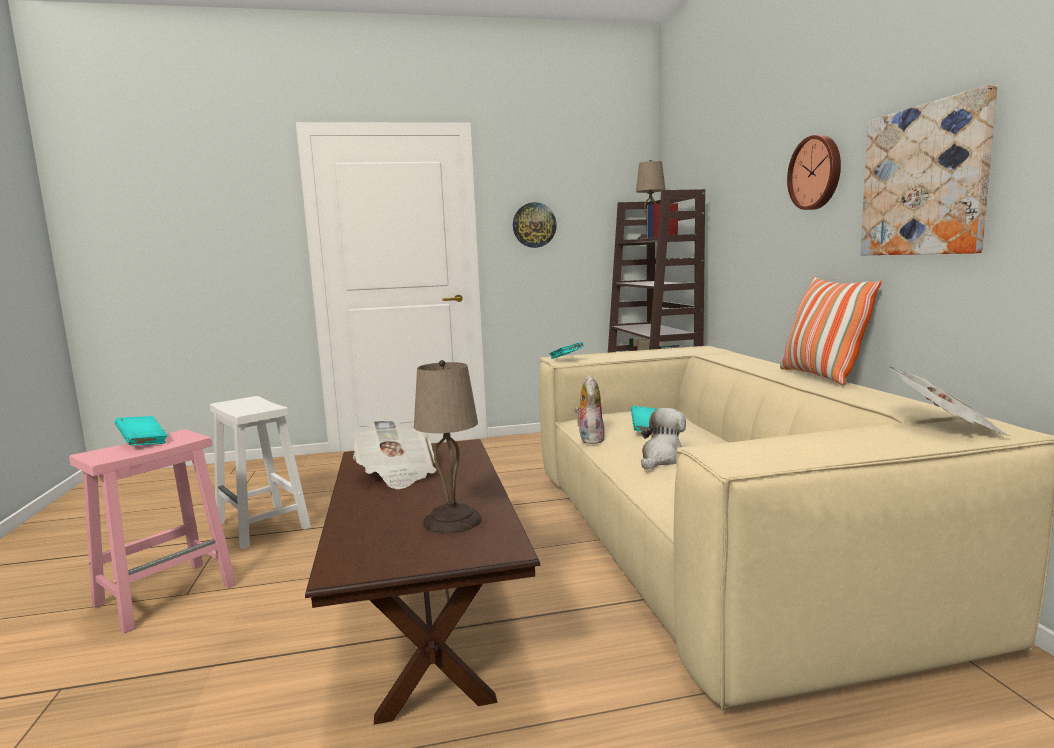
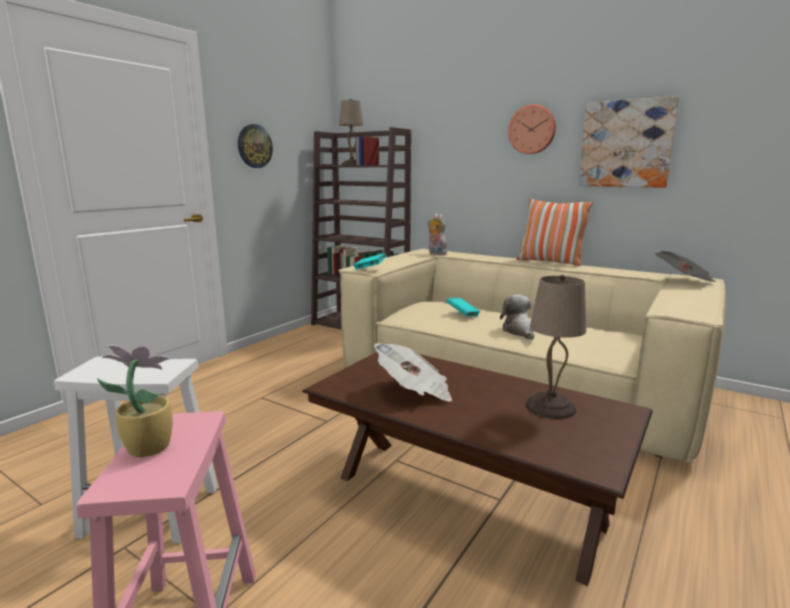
camera: 45 degrees left, 5 degrees up
turquoise book [115,416,168,445] -> potted plant [97,345,172,457]
plush toy [574,375,605,444] -> plush toy moved to [428,214,447,255]

